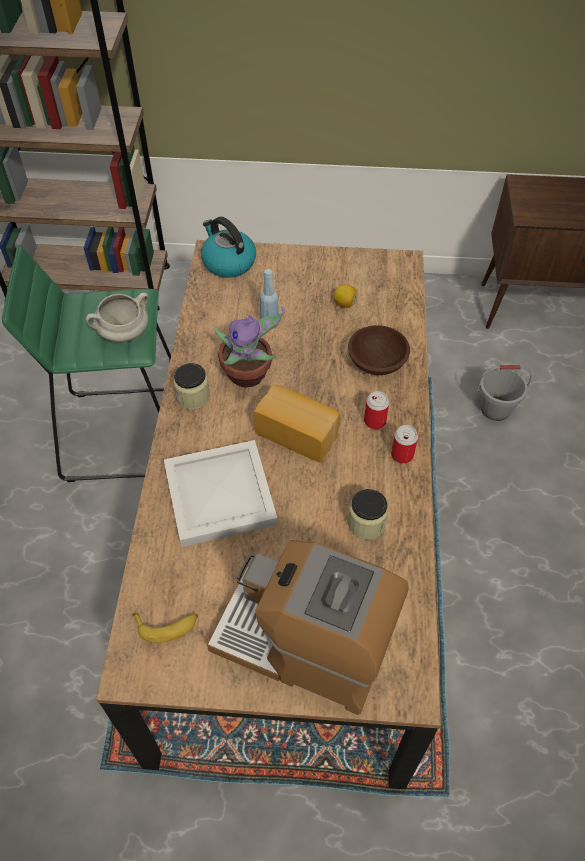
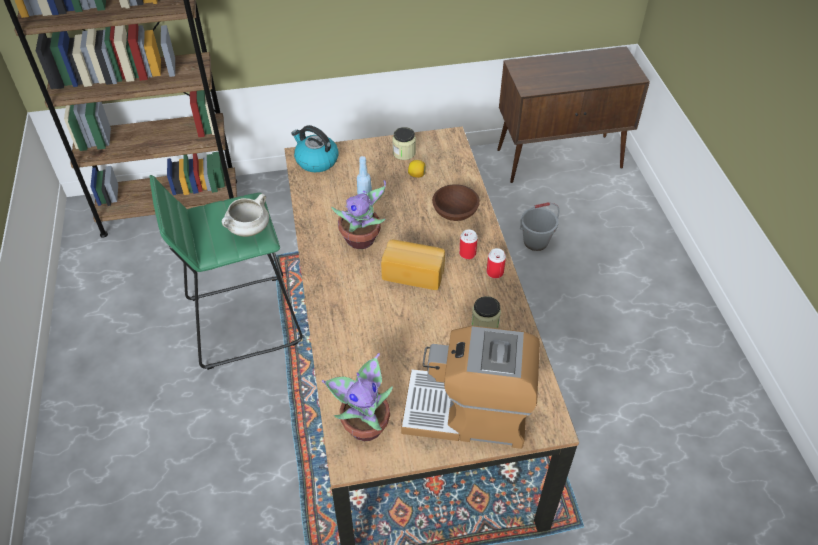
camera: 15 degrees left, 5 degrees down
banana [133,613,198,643] -> potted plant [321,353,393,441]
white tray [164,440,278,547] -> none
jar [173,363,210,410] -> jar moved to [392,127,416,160]

